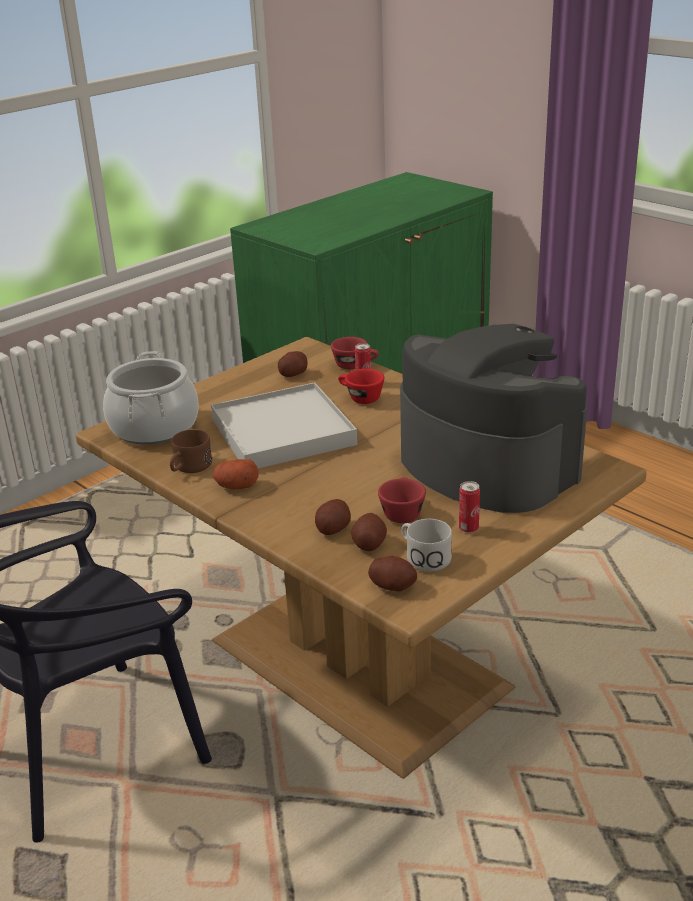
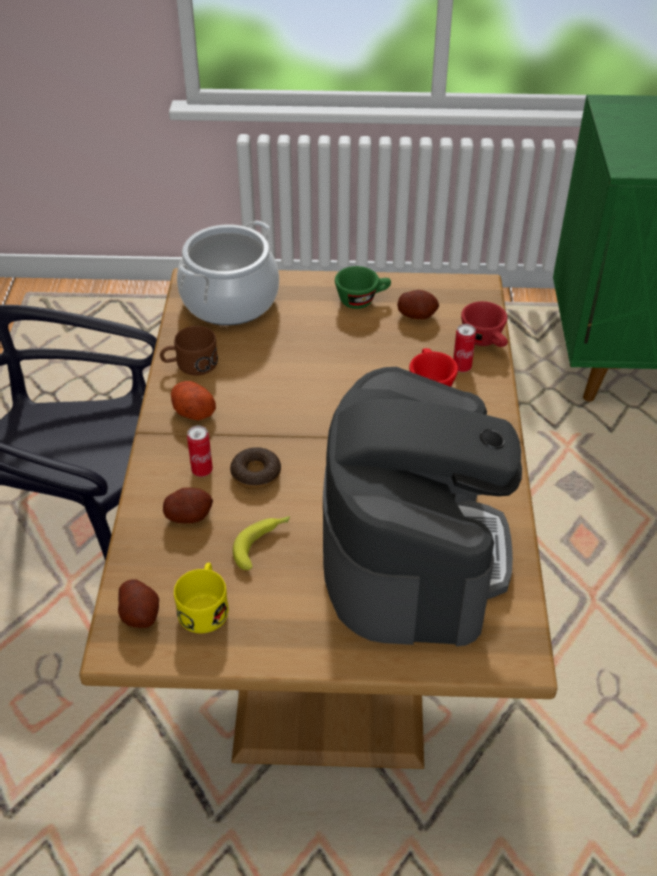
camera: 45 degrees right, 15 degrees up
white tray [211,382,357,468] -> none
potato [351,513,387,551] -> none
red cup [378,477,426,523] -> banana [233,516,290,570]
white mug [401,519,452,572] -> yellow mug [174,563,229,633]
can [459,481,480,533] -> can moved to [187,426,213,477]
none -> donut [230,447,281,489]
none -> green cup [335,266,391,309]

